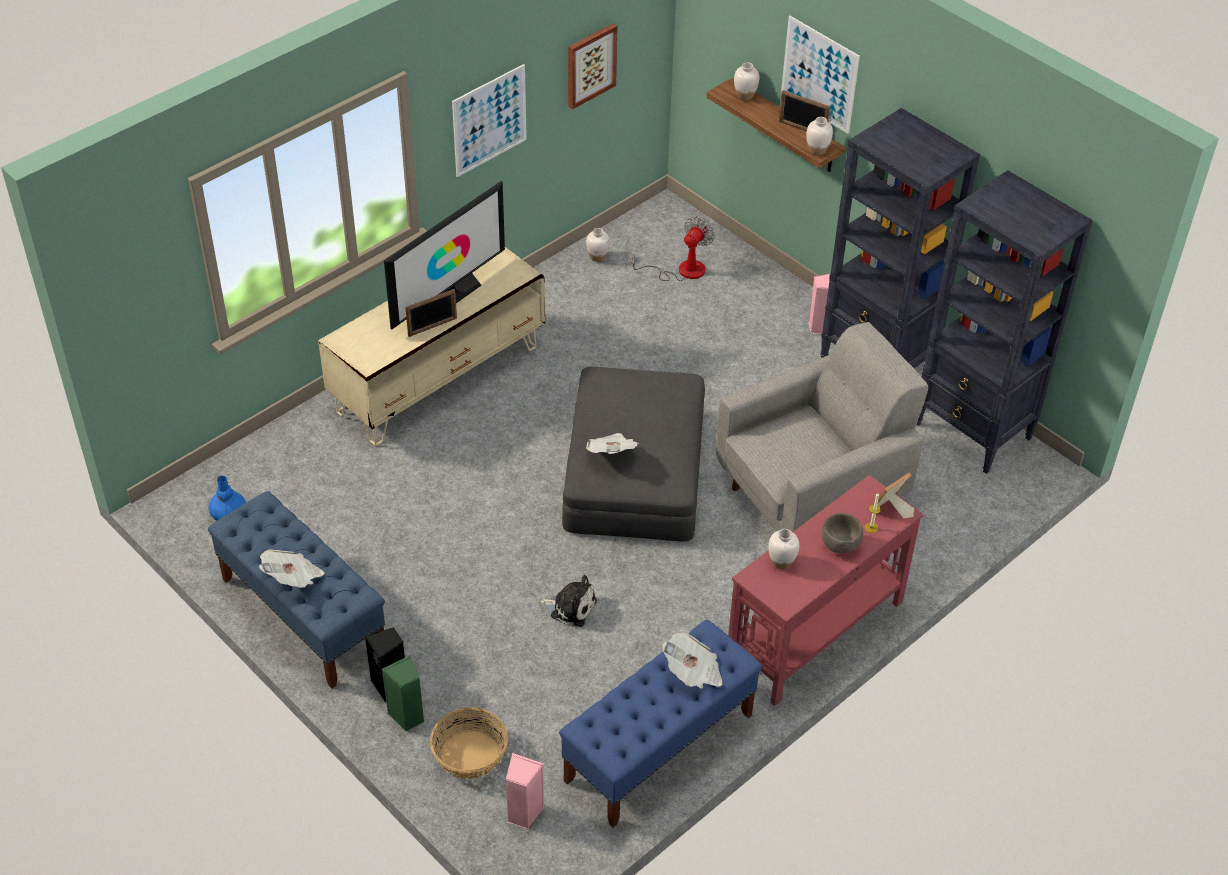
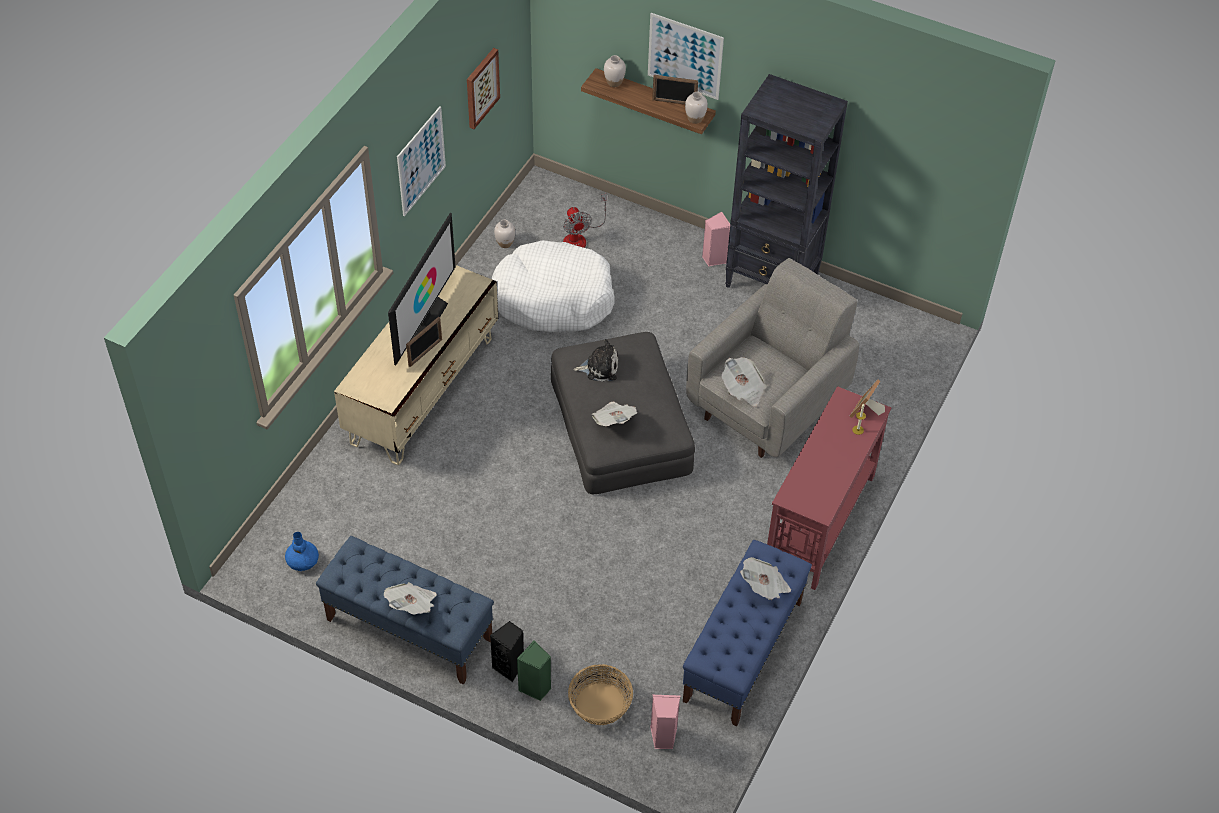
camera: 20 degrees left, 5 degrees up
plush toy [539,575,597,627] -> plush toy moved to [573,339,618,382]
fan [628,217,715,281] -> fan turned 150 degrees clockwise [563,194,607,248]
white vase [768,529,799,569] -> none
brown bowl [822,513,863,553] -> none
black bookcase [917,170,1093,474] -> none
none -> white dog bed [492,240,615,332]
none -> newspaper [722,357,767,406]

